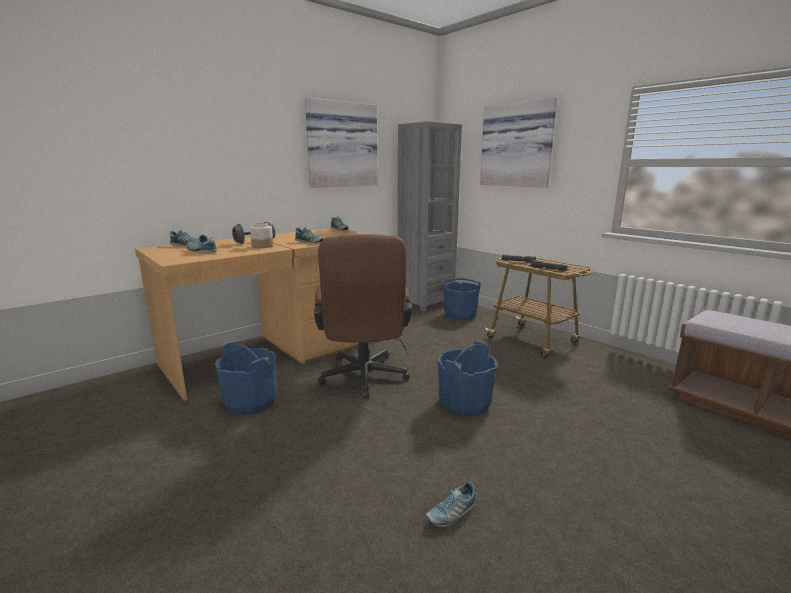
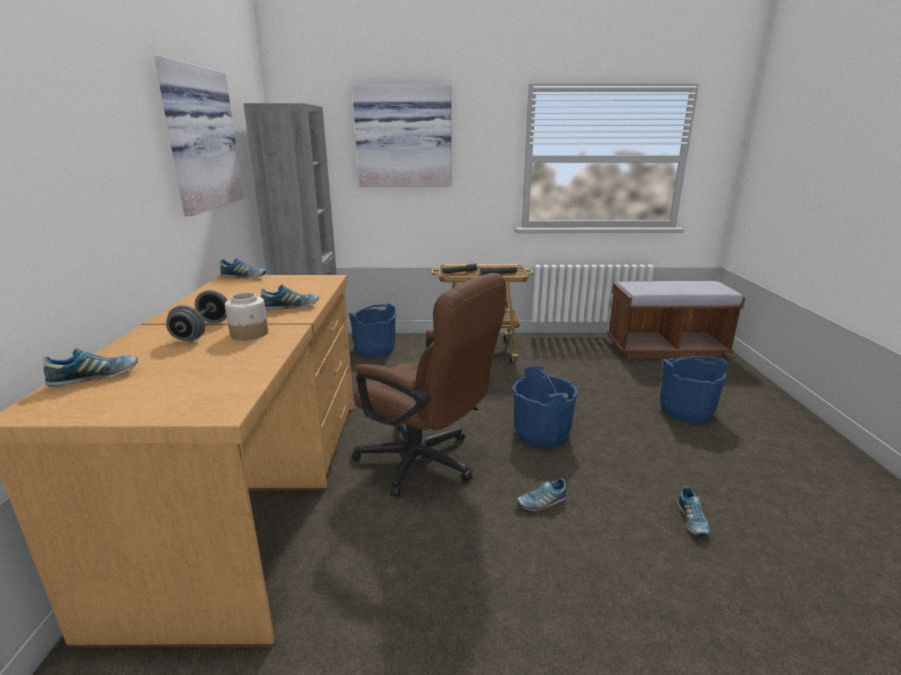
camera: 50 degrees left, 5 degrees up
shoe [186,235,217,252] -> shoe moved to [517,478,567,511]
blue bucket [215,341,277,415] -> blue bucket moved to [660,356,729,423]

